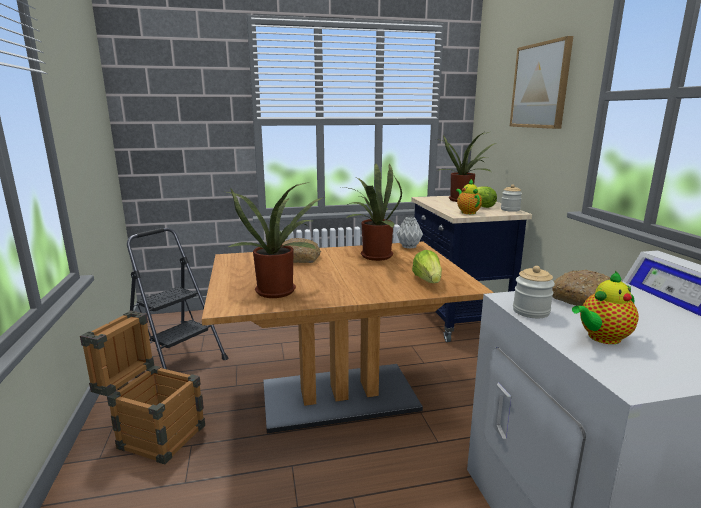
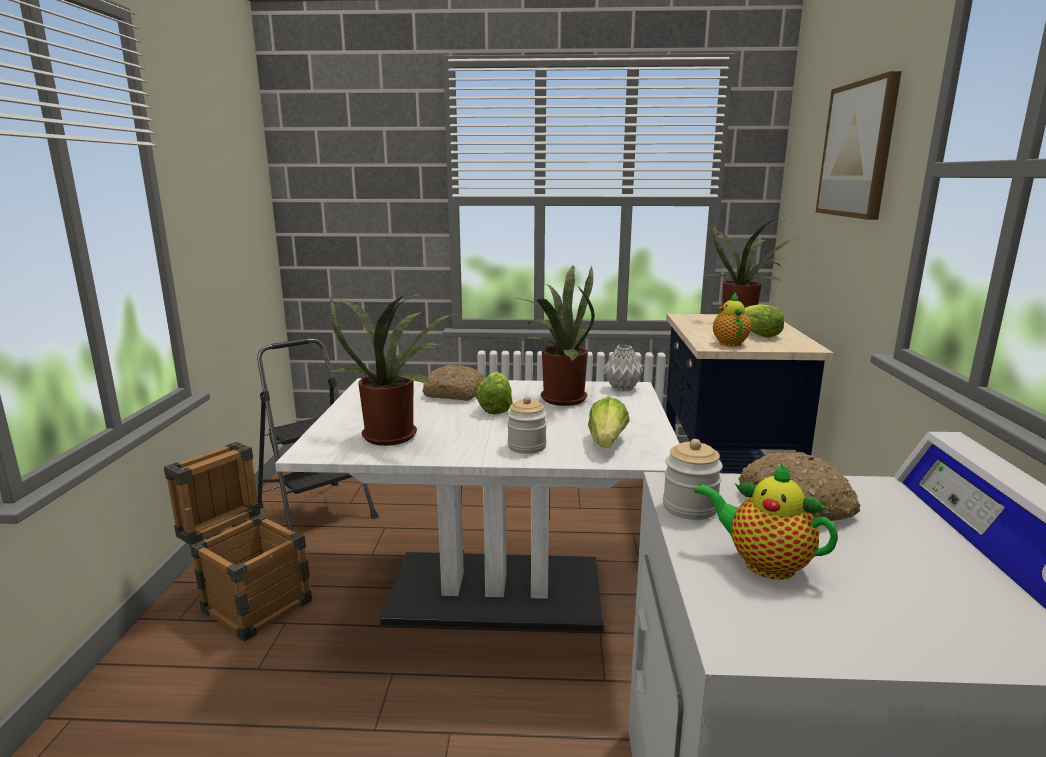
camera: 15 degrees right, 0 degrees up
brown dining table [202,241,494,434] -> white dining table [275,378,680,631]
jar [501,185,522,212] -> jar moved to [507,396,547,454]
teapot [572,271,639,344] -> teapot turned 45 degrees clockwise [694,462,838,580]
none -> lettuce [476,372,513,415]

